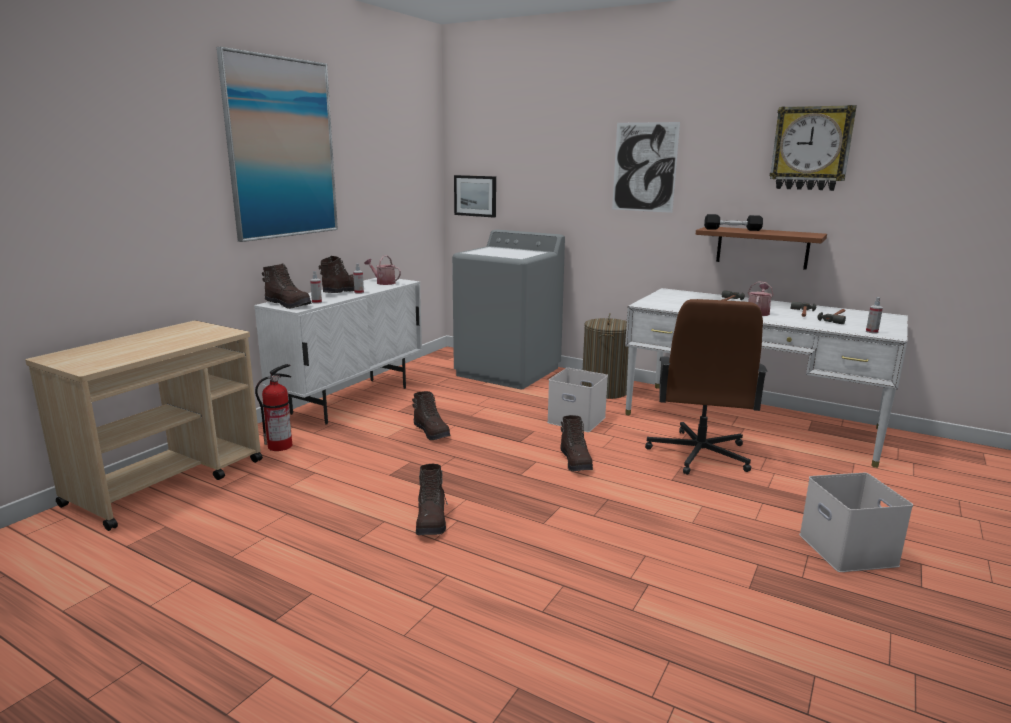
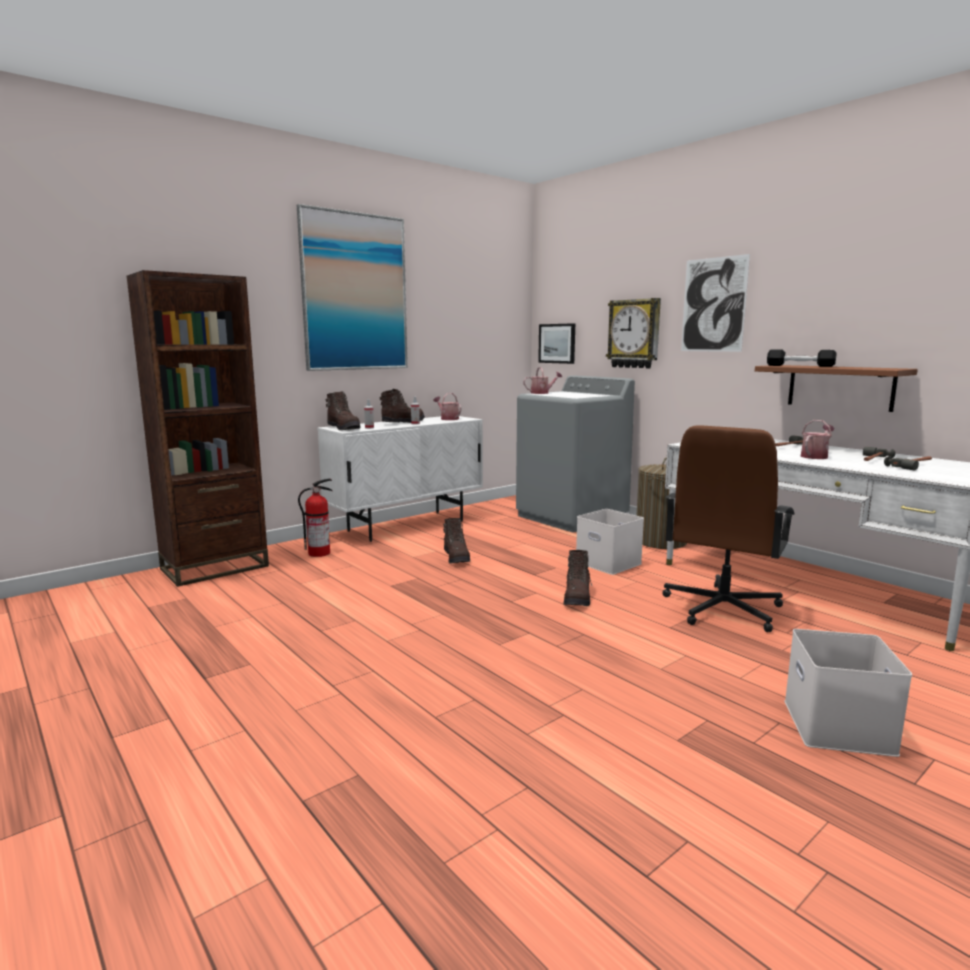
camera: 20 degrees right, 5 degrees down
beige cart [25,321,263,531] -> brown bookcase [126,270,269,587]
brown boot [416,464,448,535] -> none
wall clock [770,105,857,191] -> wall clock moved to [606,298,661,368]
spray bottle [866,297,883,334] -> none
none -> watering can [523,367,563,394]

